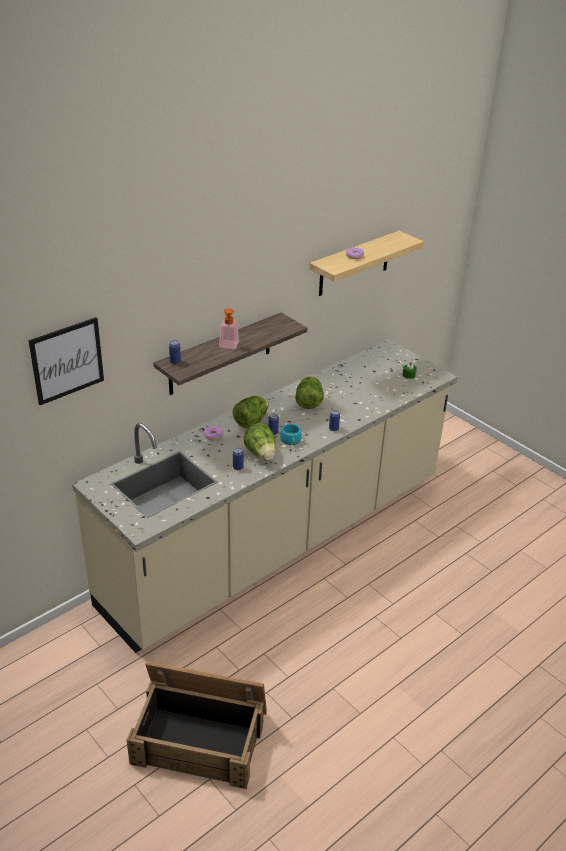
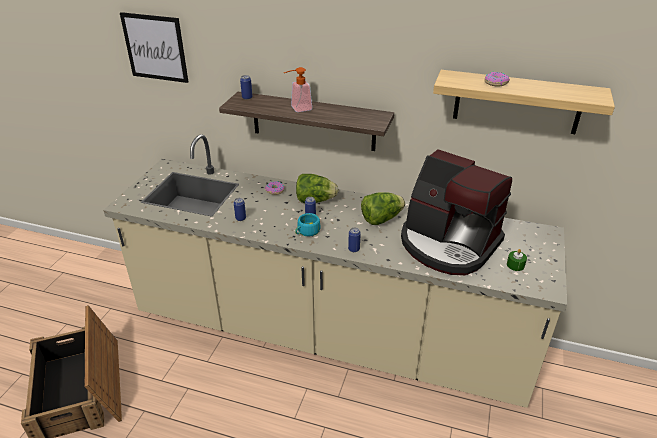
camera: 60 degrees right, 0 degrees up
lettuce [244,423,276,461] -> none
none -> coffee machine [401,149,512,275]

